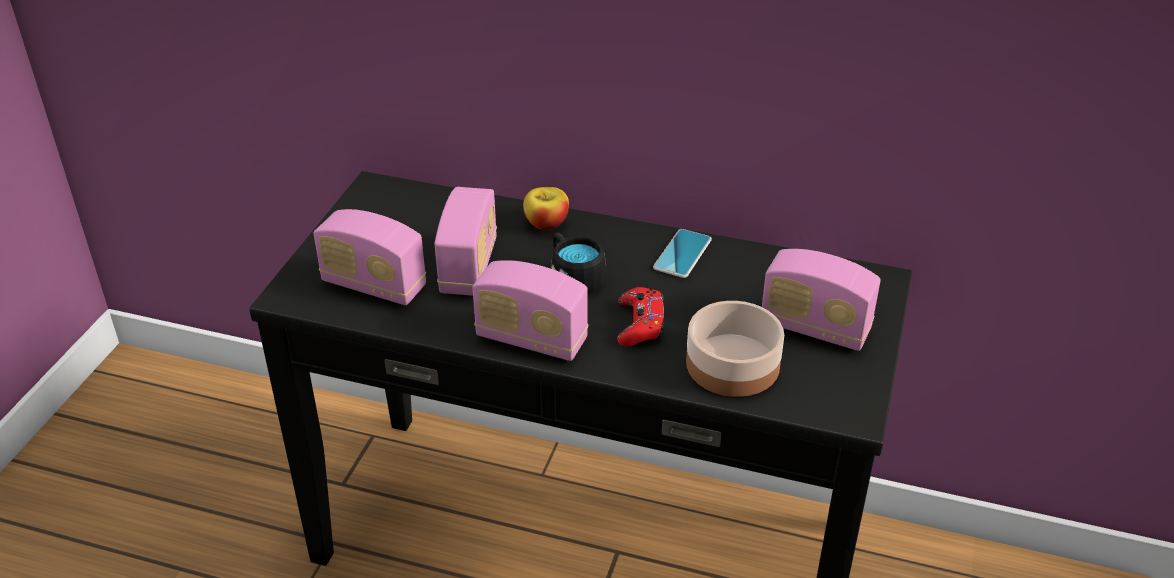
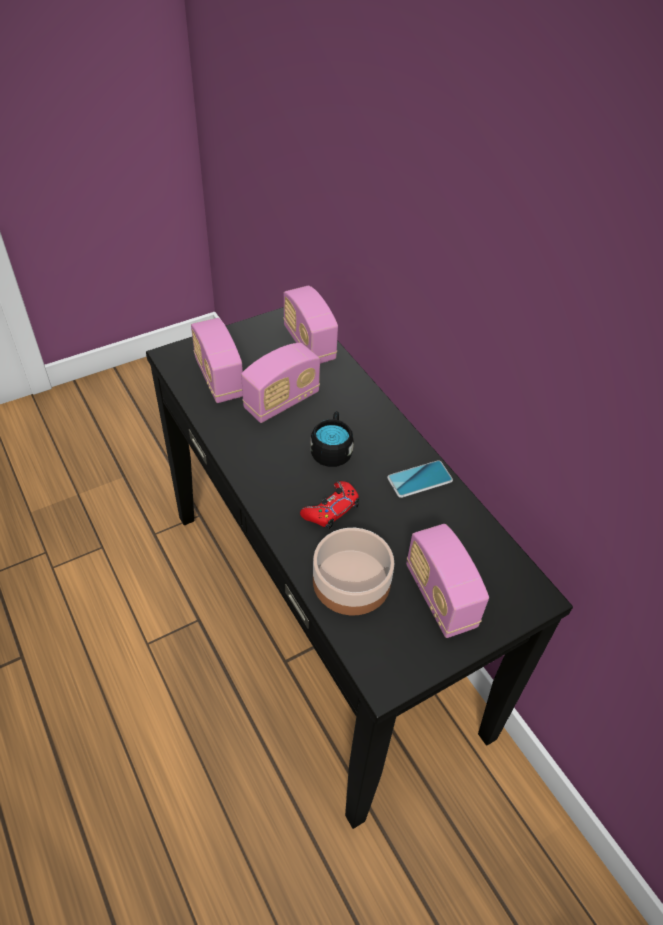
camera: 40 degrees right, 10 degrees up
radio [473,260,588,361] -> radio moved to [283,286,338,364]
apple [523,187,569,230] -> none

